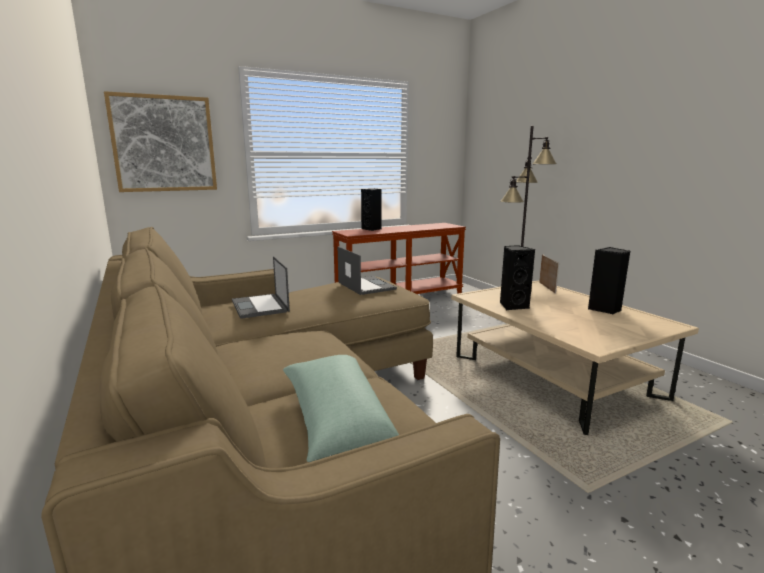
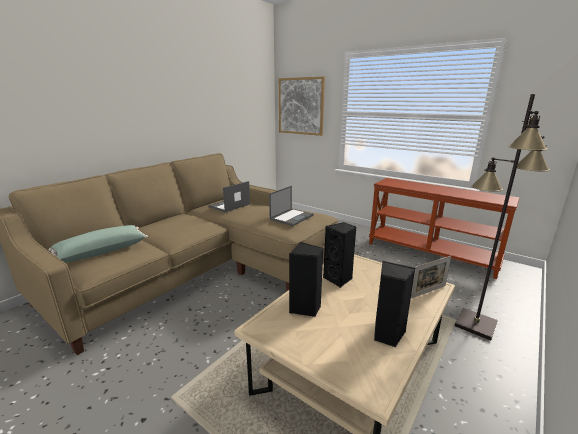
camera: 65 degrees right, 5 degrees up
black speaker [361,189,382,231] -> black speaker moved to [289,242,323,317]

